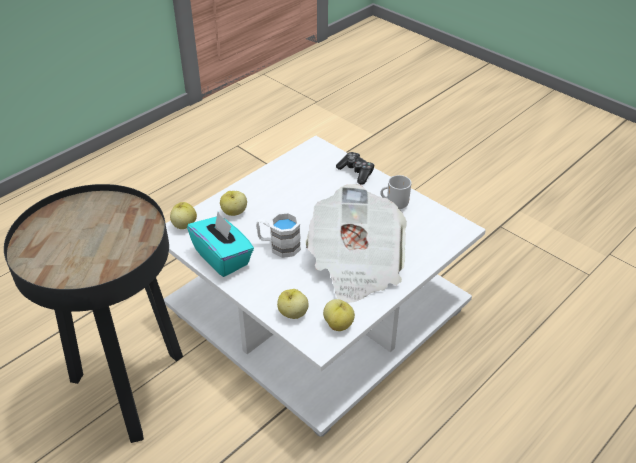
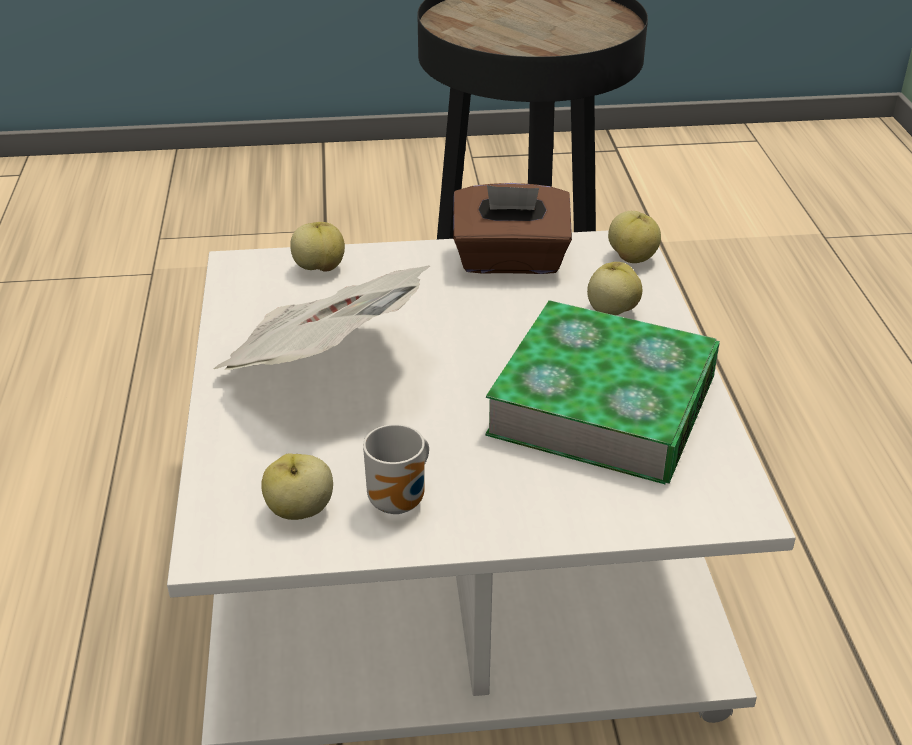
camera: 130 degrees right, 5 degrees down
turquoise tissue box [187,212,254,277] -> brown tissue box [453,183,572,274]
white mug [256,211,301,258] -> none
apple [323,299,355,331] -> apple moved to [261,453,333,520]
game controller [336,152,375,185] -> none
none -> book [485,300,720,484]

